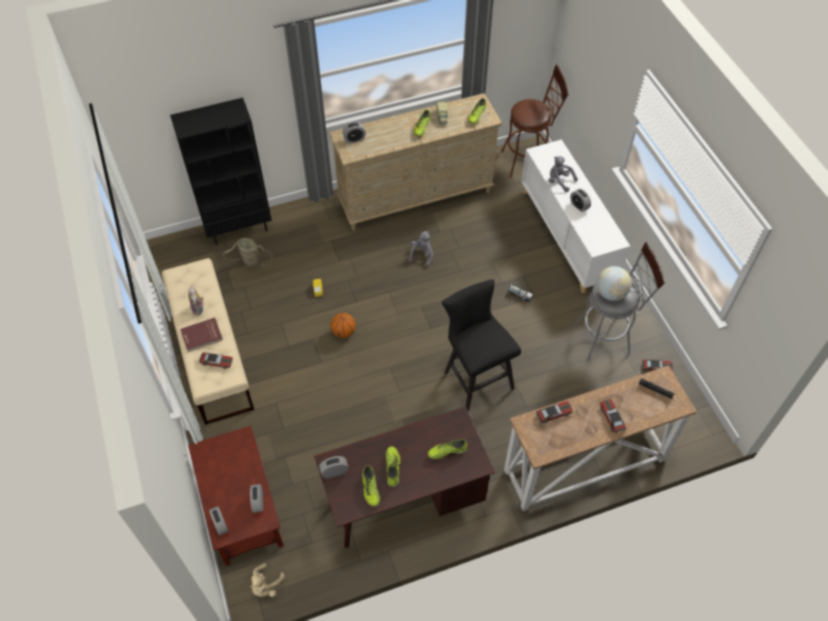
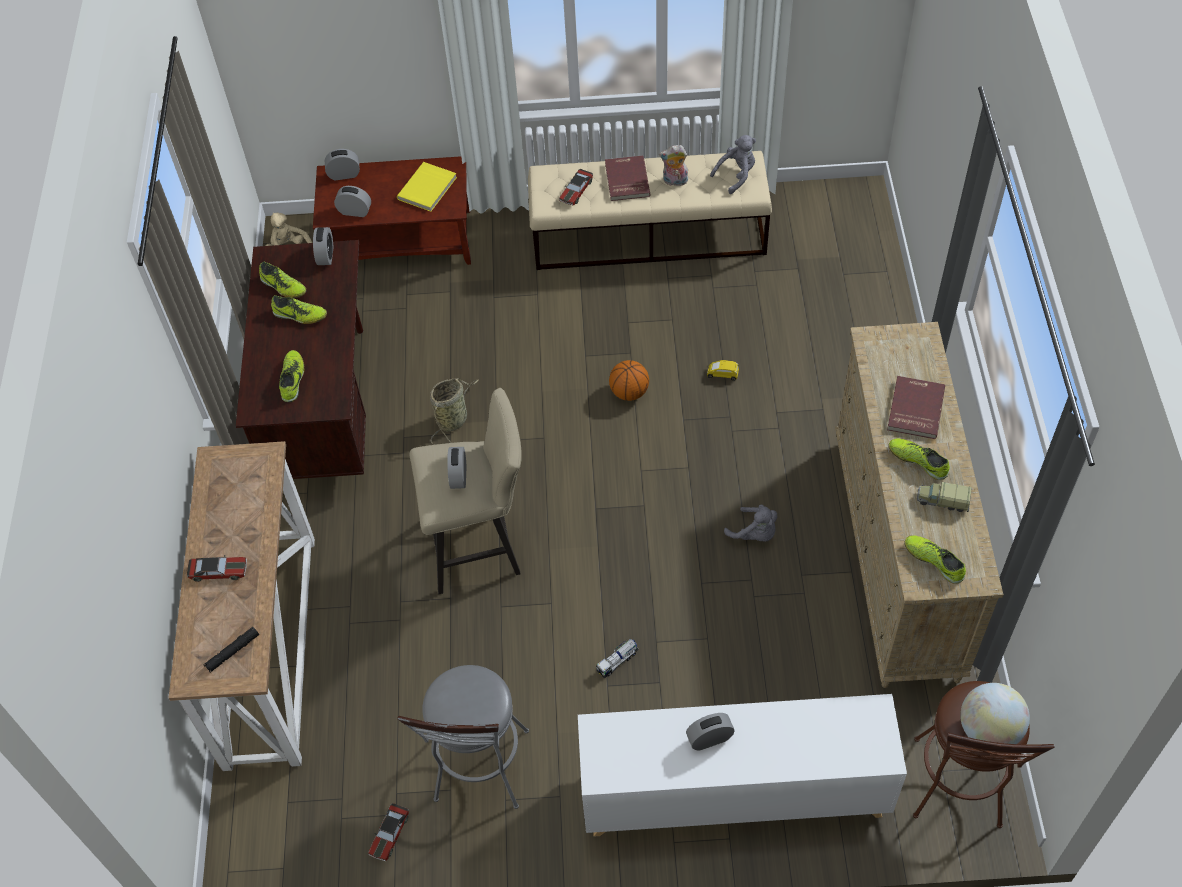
camera: 110 degrees right, 0 degrees up
black bookcase [170,98,272,245] -> none
basket [223,238,272,267] -> basket moved to [430,378,479,445]
alarm clock [342,122,366,143] -> alarm clock moved to [447,447,466,489]
shoe [362,466,380,507] -> shoe turned 150 degrees counterclockwise [259,261,307,298]
black stool [442,279,521,412] -> beige stool [410,388,522,594]
toy car [536,401,573,423] -> none
grey plush toy [549,156,578,192] -> grey plush toy moved to [710,135,756,194]
globe [597,266,632,301] -> globe moved to [960,683,1030,744]
none -> yellow book [397,162,457,212]
none -> red book [887,376,945,439]

